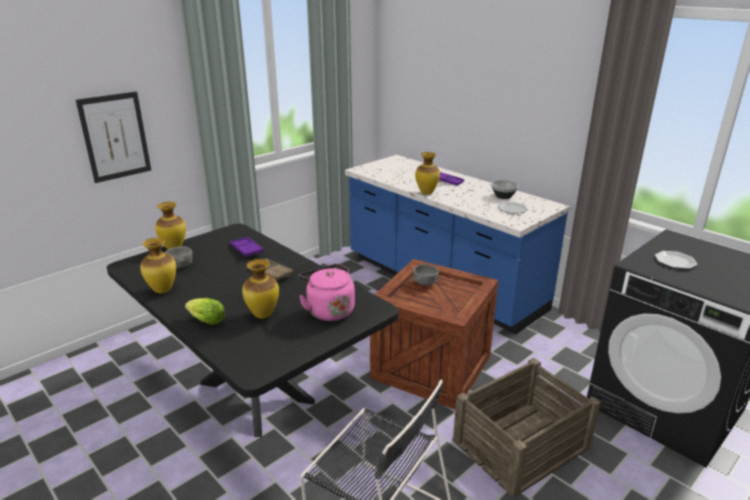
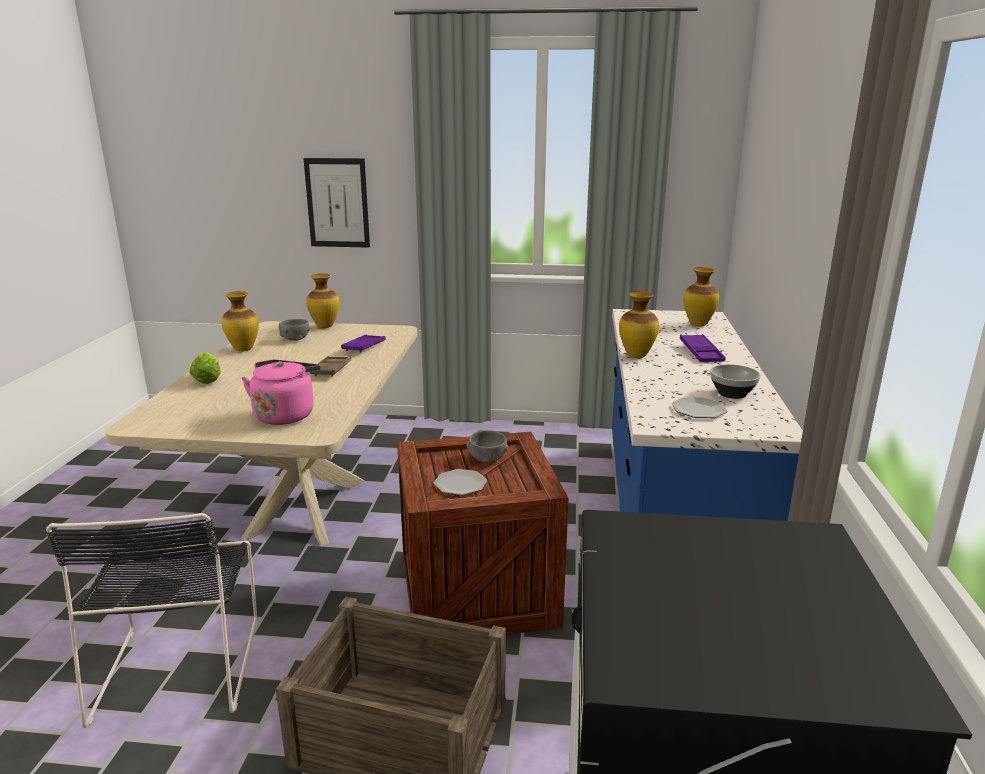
camera: 50 degrees right, 5 degrees down
black dining table [107,224,399,437] -> beige dining table [105,321,417,546]
vase [242,259,279,319] -> vase moved to [683,267,719,326]
plate [655,251,697,269] -> plate moved to [434,469,487,496]

